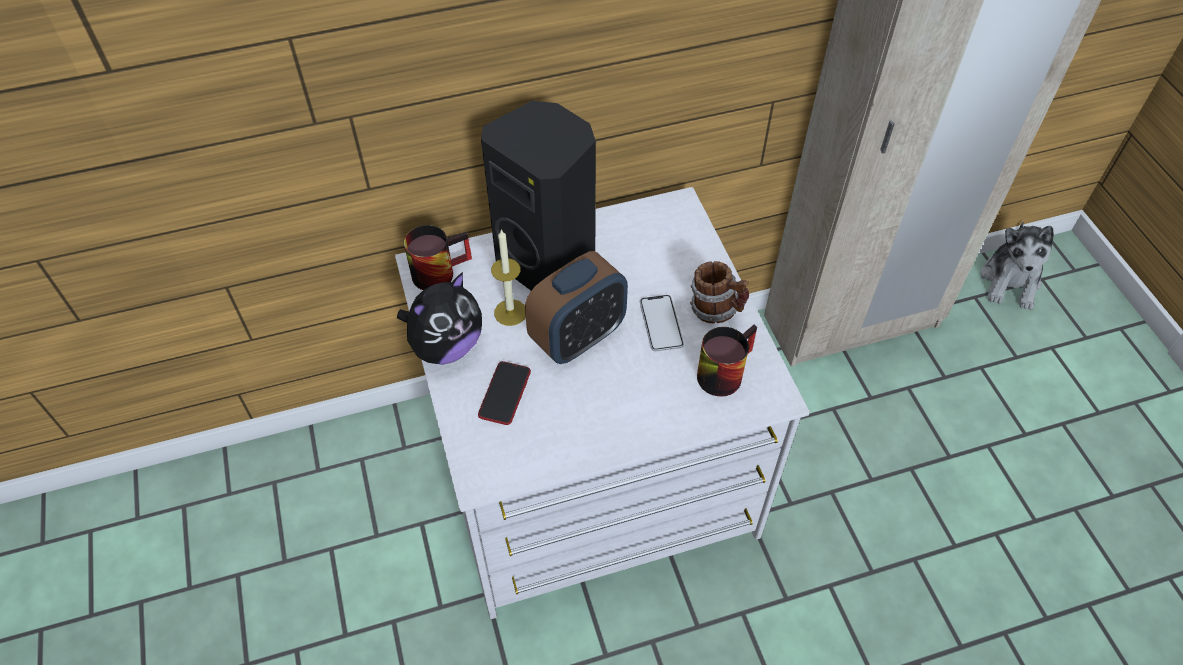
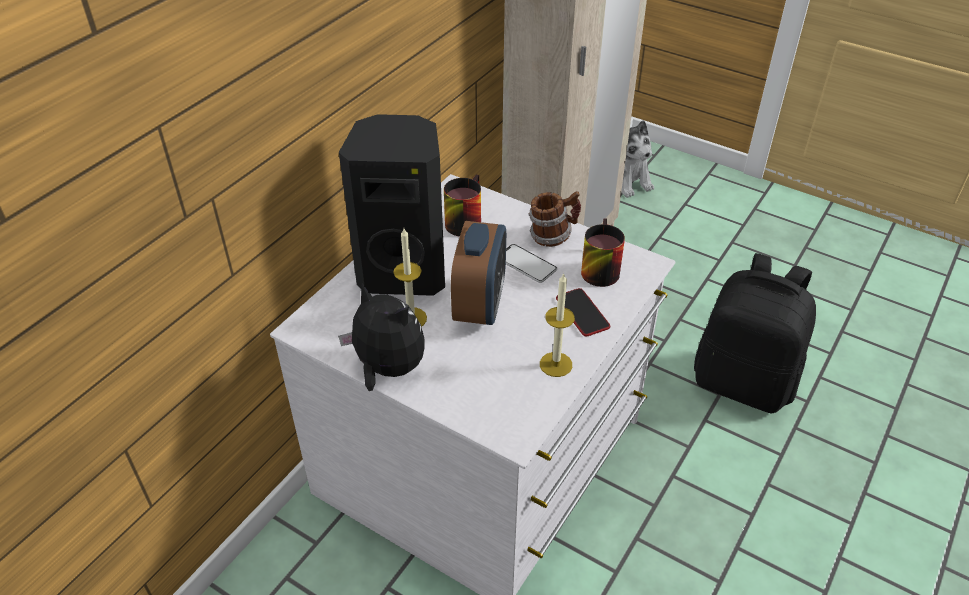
camera: 40 degrees left, 10 degrees down
plush toy [397,272,482,364] -> plush toy turned 60 degrees counterclockwise [338,283,425,391]
mug [404,225,472,290] -> mug moved to [444,175,481,236]
phone [478,361,531,425] -> phone moved to [556,288,610,337]
none -> candle [540,273,575,377]
none -> black backpack [694,253,816,413]

